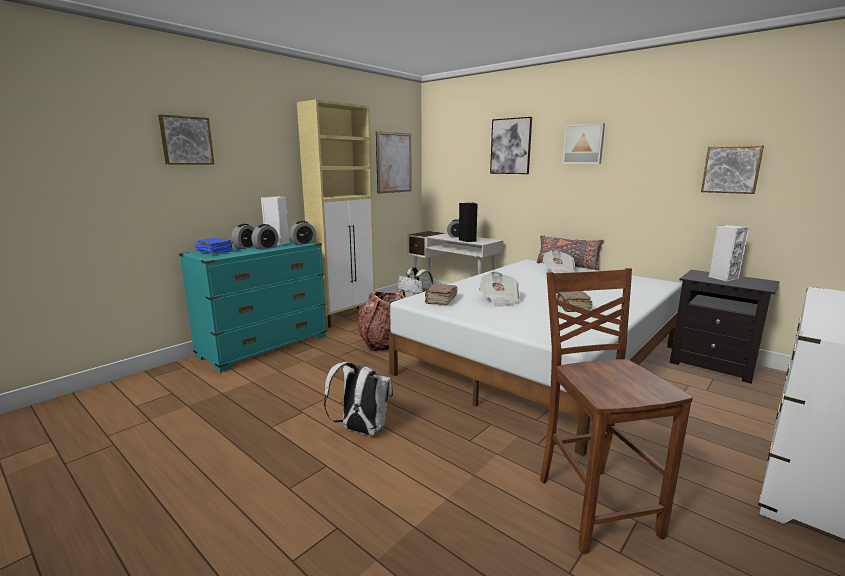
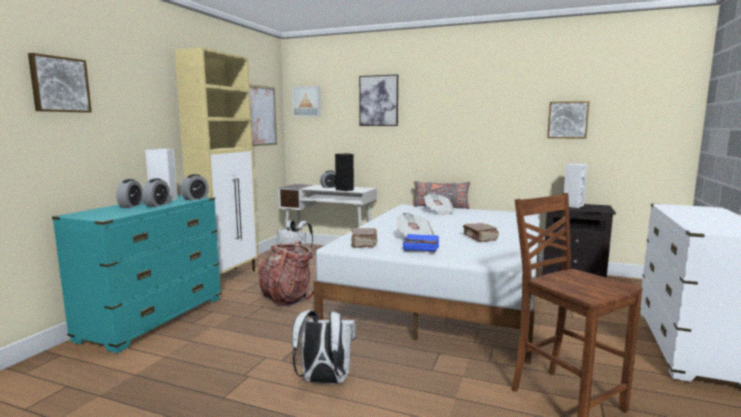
camera: 20 degrees left, 5 degrees down
blue book [195,238,233,254] -> blue book moved to [403,234,439,252]
picture [563,123,605,164] -> picture moved to [292,86,321,117]

